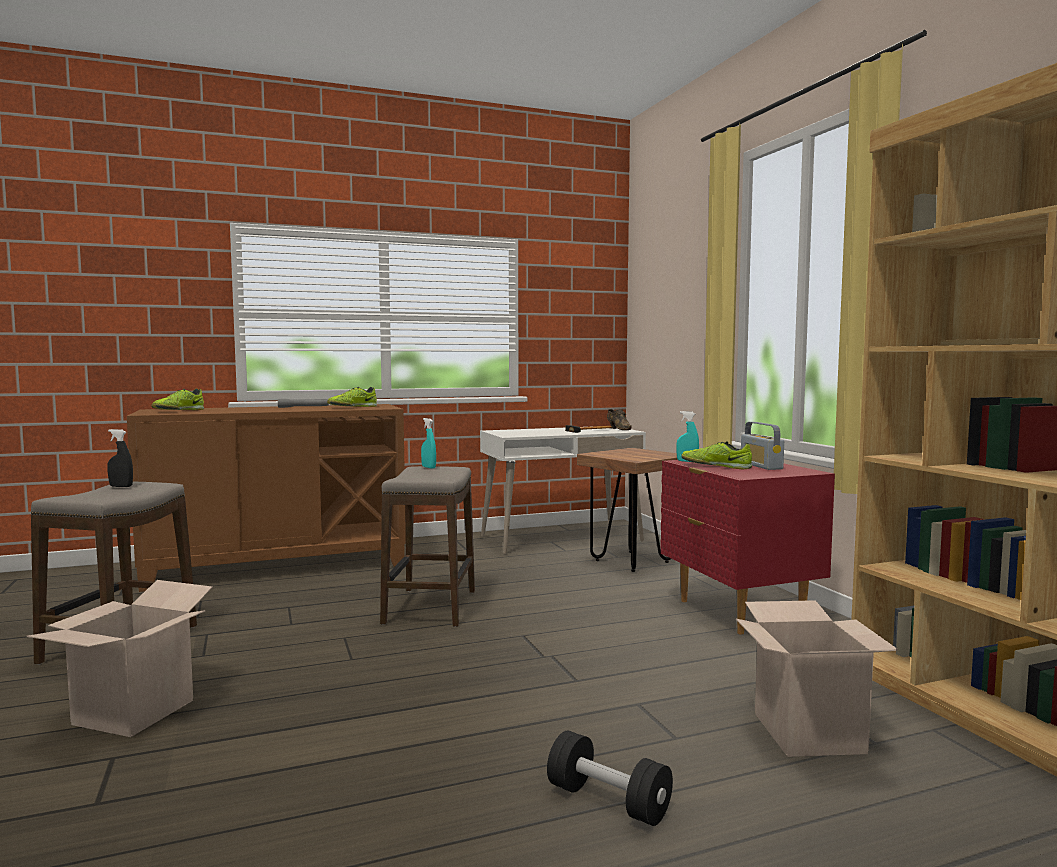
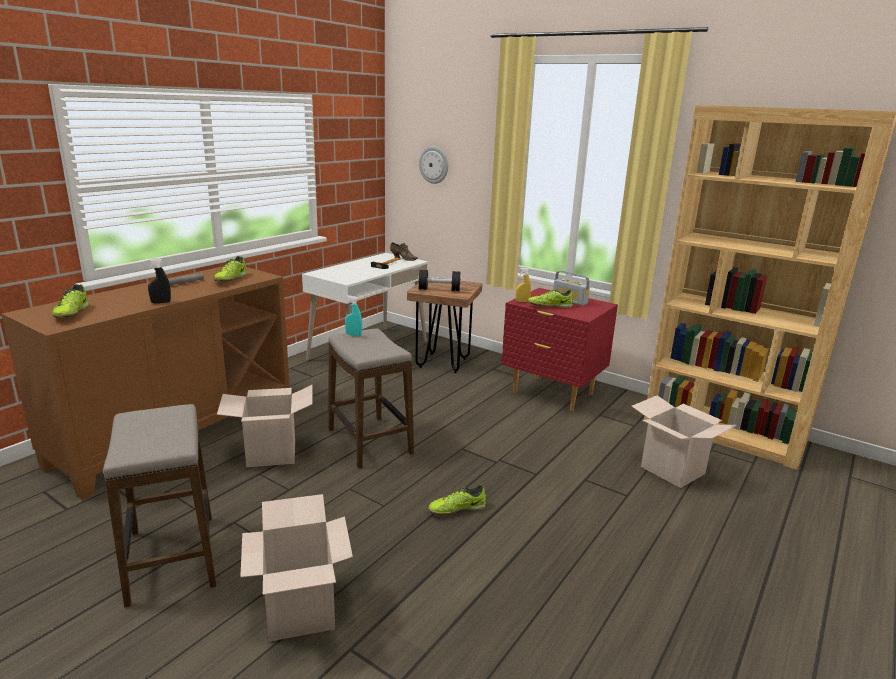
camera: 35 degrees left, 15 degrees up
black spray bottle [107,429,133,487] -> black spray bottle moved to [147,258,171,304]
black dumbbell [547,731,673,826] -> black dumbbell moved to [418,270,461,291]
turquoise spray bottle [676,411,699,462] -> yellow spray bottle [516,268,531,302]
none -> cardboard box [217,385,313,467]
none -> wall clock [419,146,448,184]
none -> shoe [428,484,486,515]

